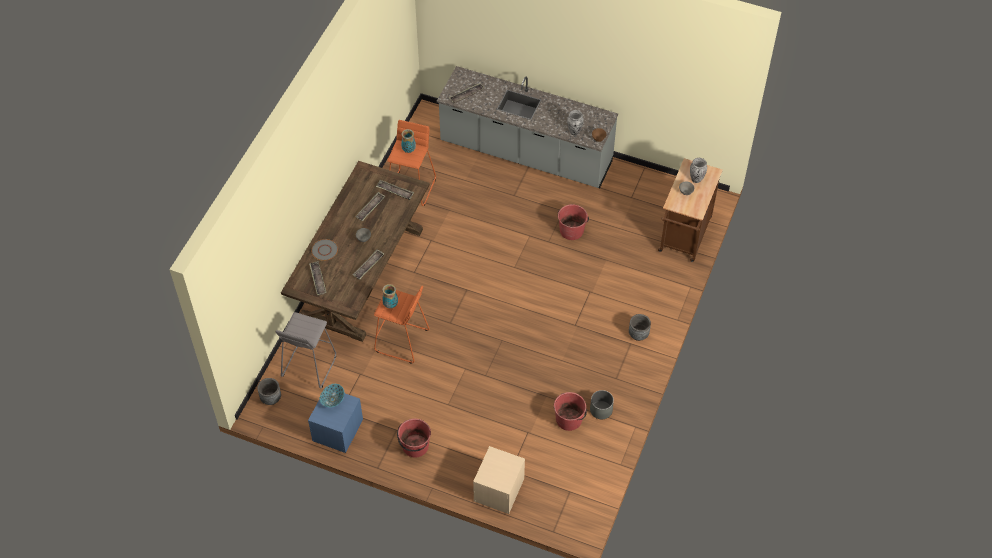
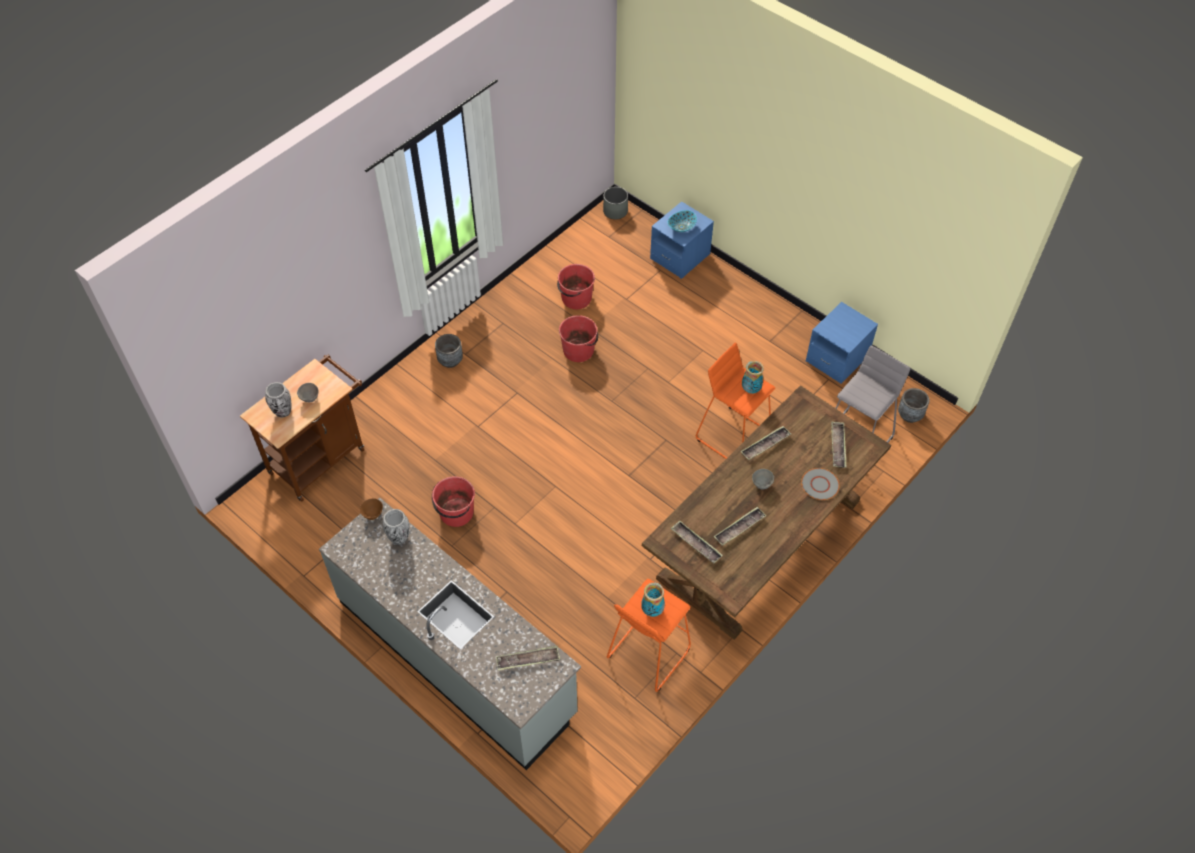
camera: 160 degrees left, 0 degrees up
bowl [320,384,344,407] -> bowl moved to [668,210,697,232]
red bucket [397,418,431,458] -> red bucket moved to [559,315,598,362]
beige nightstand [473,446,525,514] -> blue nightstand [650,201,714,279]
grey planter [590,390,614,419] -> grey planter moved to [603,187,628,219]

